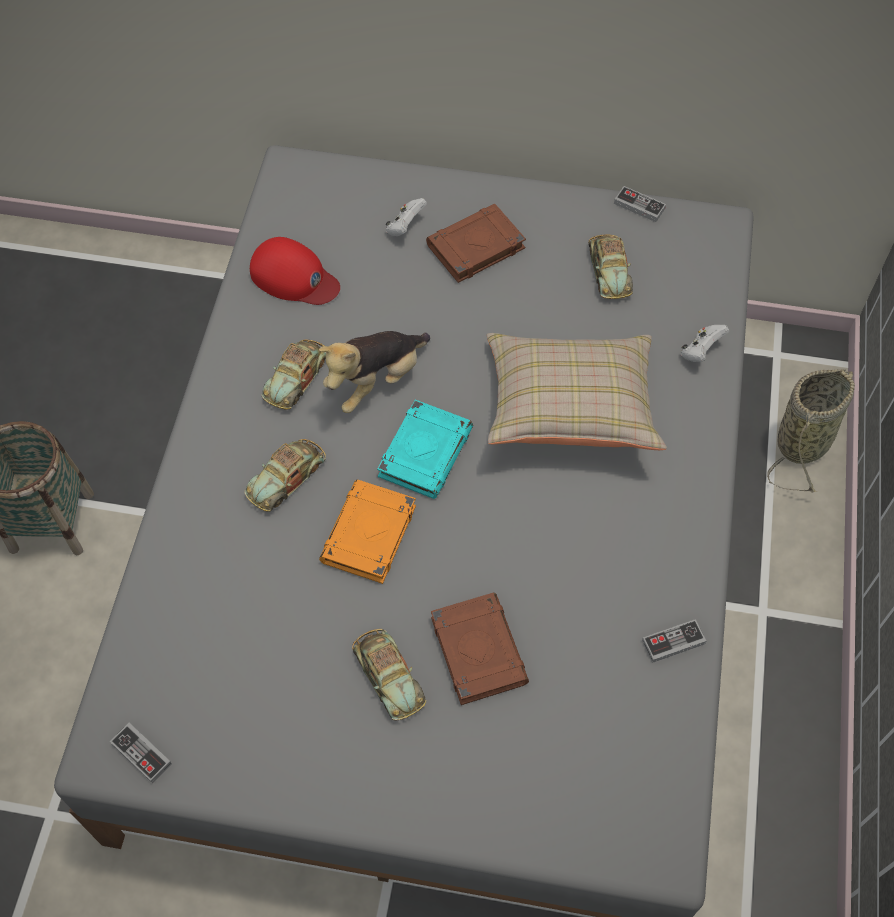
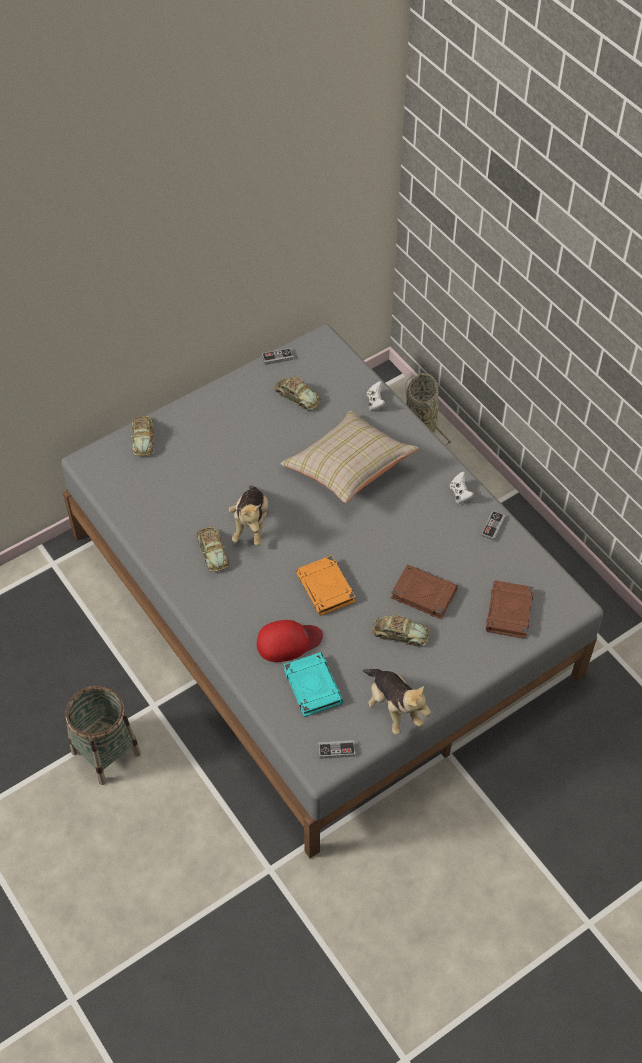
camera: 45 degrees left, 5 degrees down
toy car [245,439,326,512] -> toy car moved to [131,416,154,456]
red cap [250,237,340,305] -> red cap moved to [257,620,323,662]
turquoise book [377,400,473,499] -> turquoise book moved to [284,652,343,717]
white game controller [385,198,427,236] -> white game controller moved to [450,472,475,503]
brown book [426,204,526,283] -> brown book moved to [486,581,534,639]
none -> plush toy [363,669,431,735]

